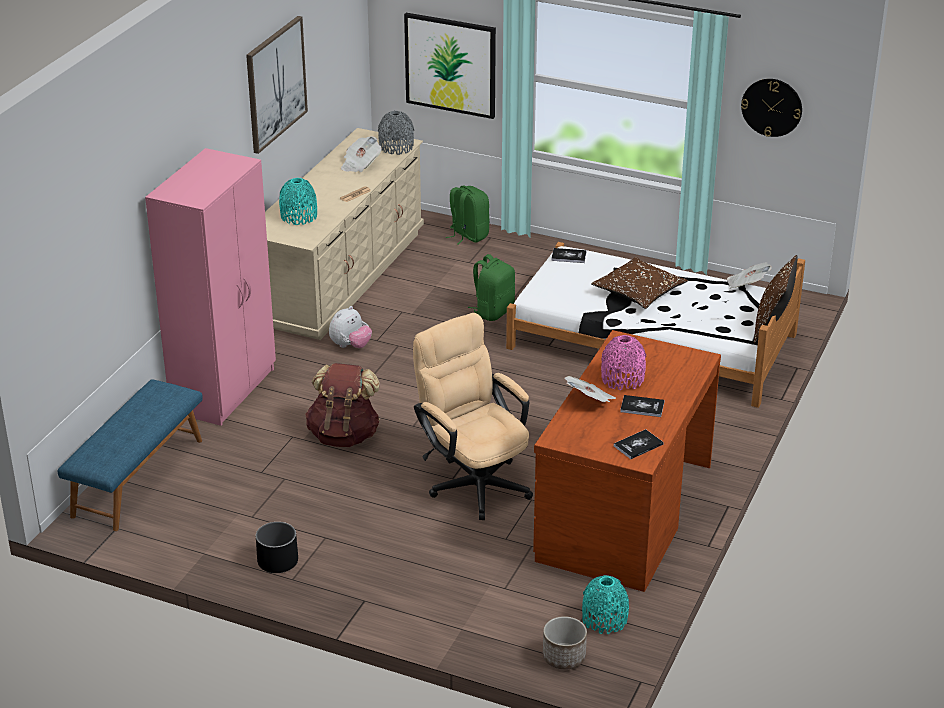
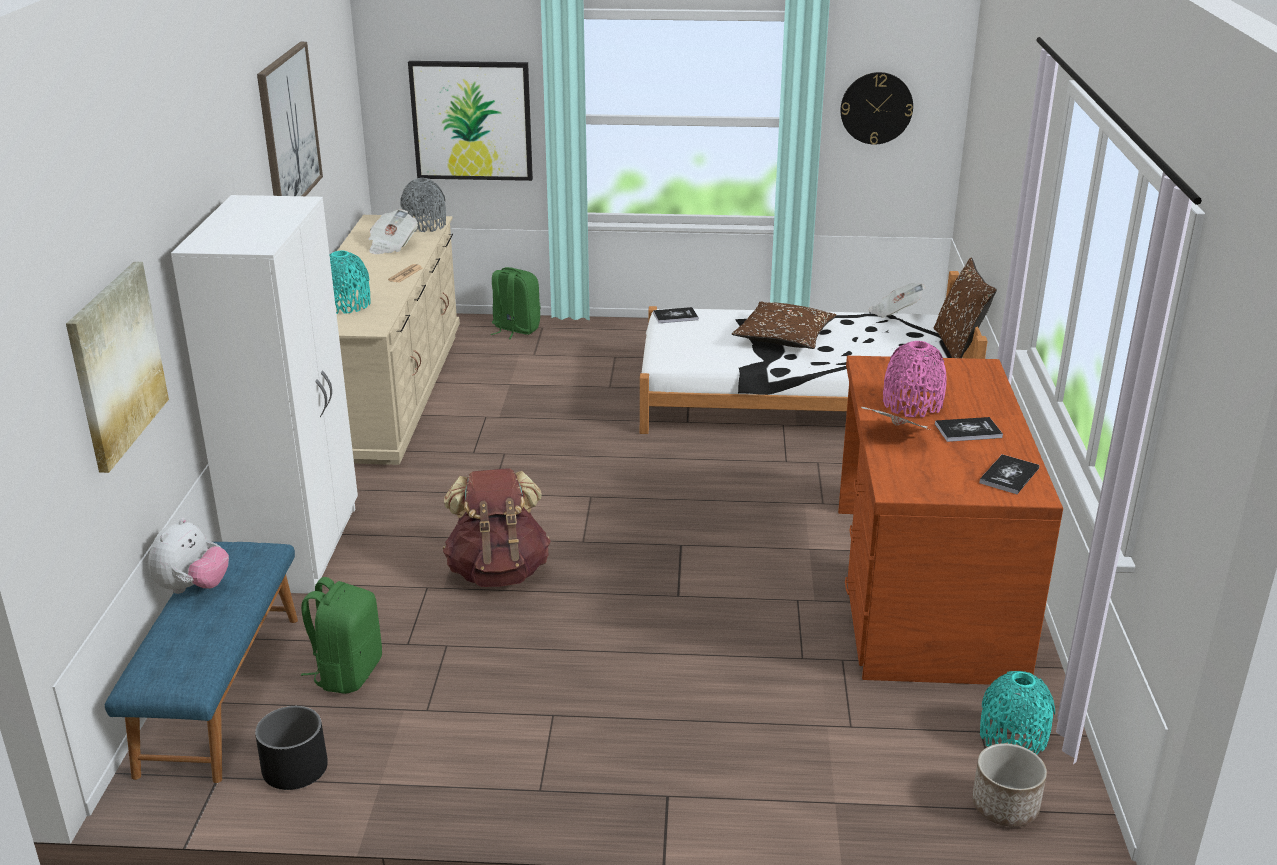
camera: 20 degrees left, 5 degrees down
pink wardrobe [145,148,276,426] -> white wardrobe [171,195,358,594]
black planter [256,522,298,573] -> black planter moved to [255,706,328,790]
plush toy [329,306,372,348] -> plush toy moved to [148,518,229,594]
beige office chair [413,313,533,520] -> none
green backpack [468,254,515,321] -> green backpack moved to [301,577,382,694]
none -> picture [66,262,169,473]

